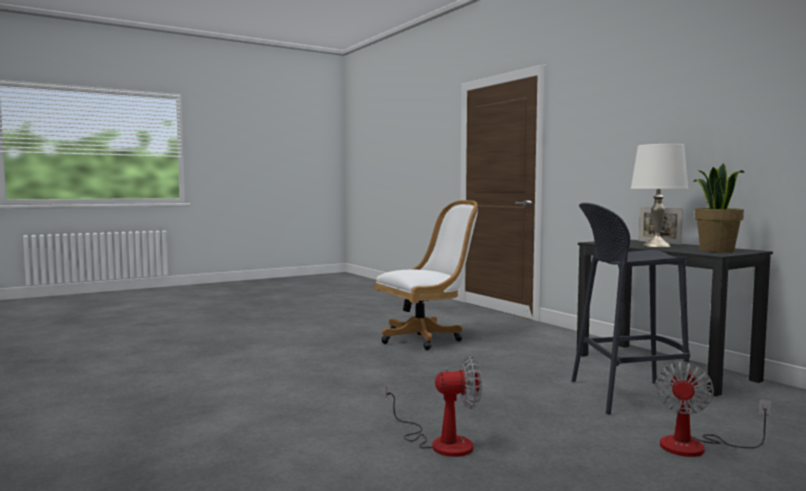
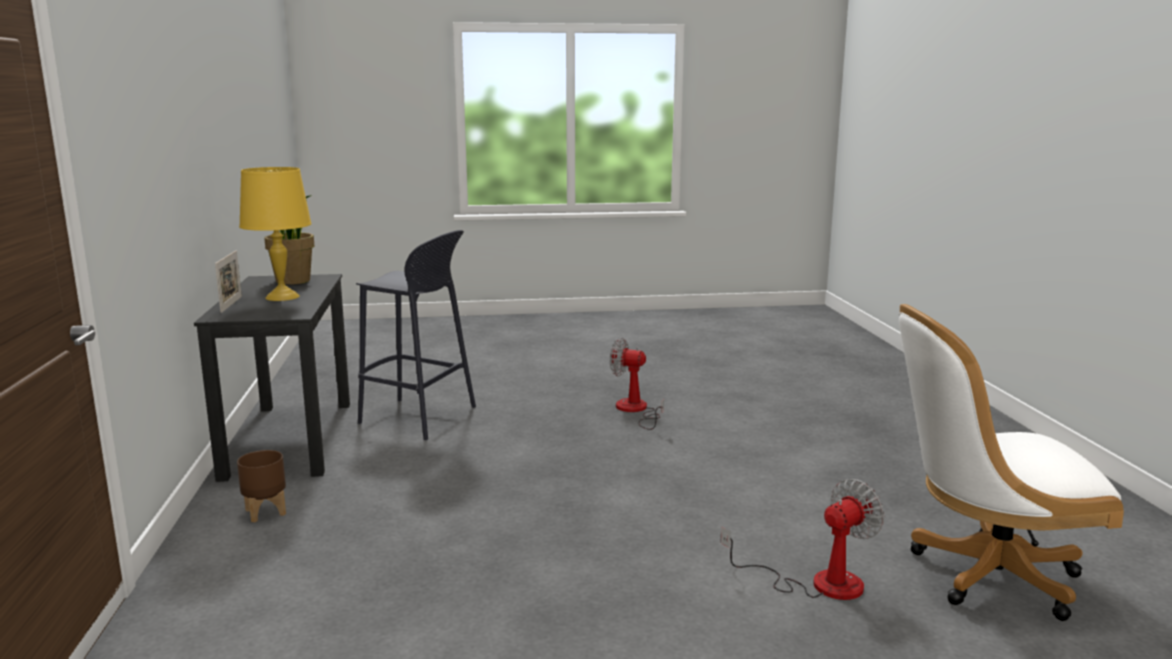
camera: 155 degrees left, 10 degrees up
white office chair [375,200,478,350] -> white office chair moved to [899,304,1124,621]
white table lamp [631,144,688,247] -> yellow table lamp [239,167,312,301]
fan [655,361,772,457] -> fan moved to [720,479,885,600]
none -> brown planter [237,450,286,523]

